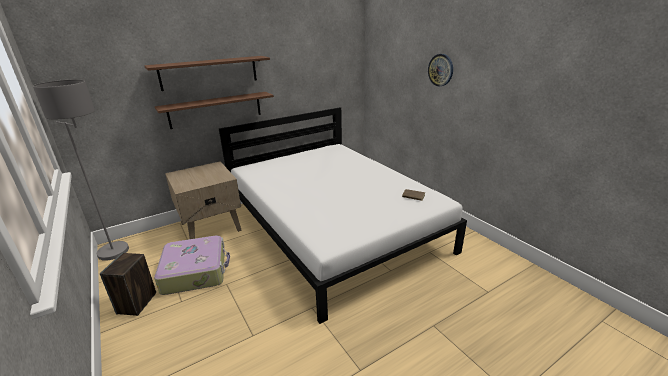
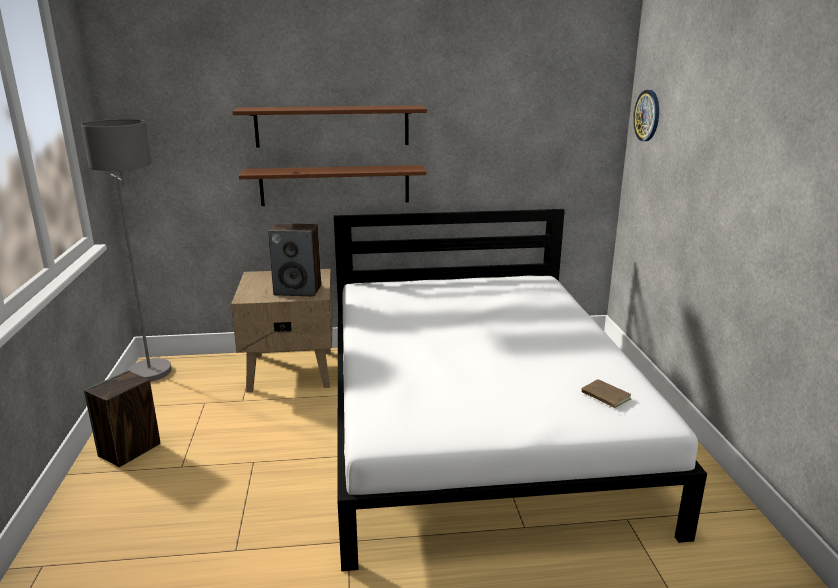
camera: 25 degrees right, 5 degrees down
suitcase [154,236,230,295] -> none
wall clock [428,54,453,86] -> wall clock moved to [633,90,659,141]
none -> speaker [268,223,321,297]

